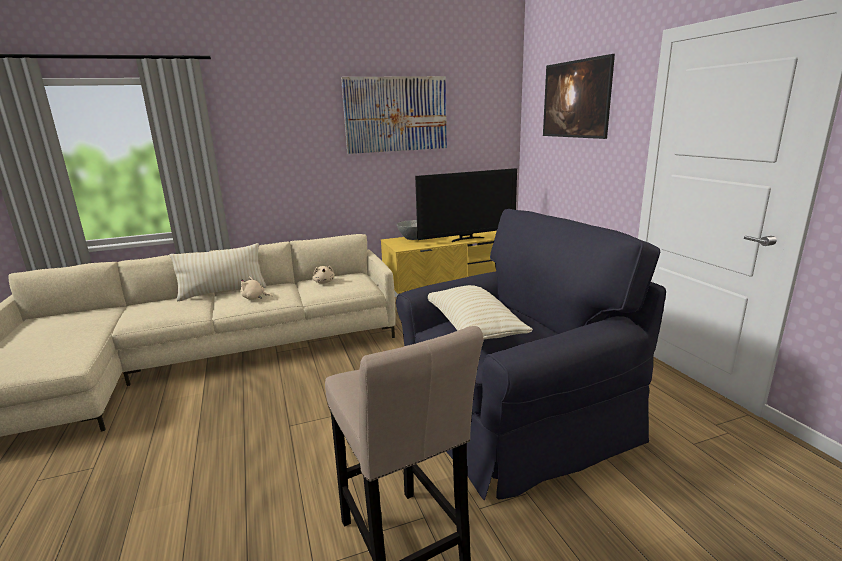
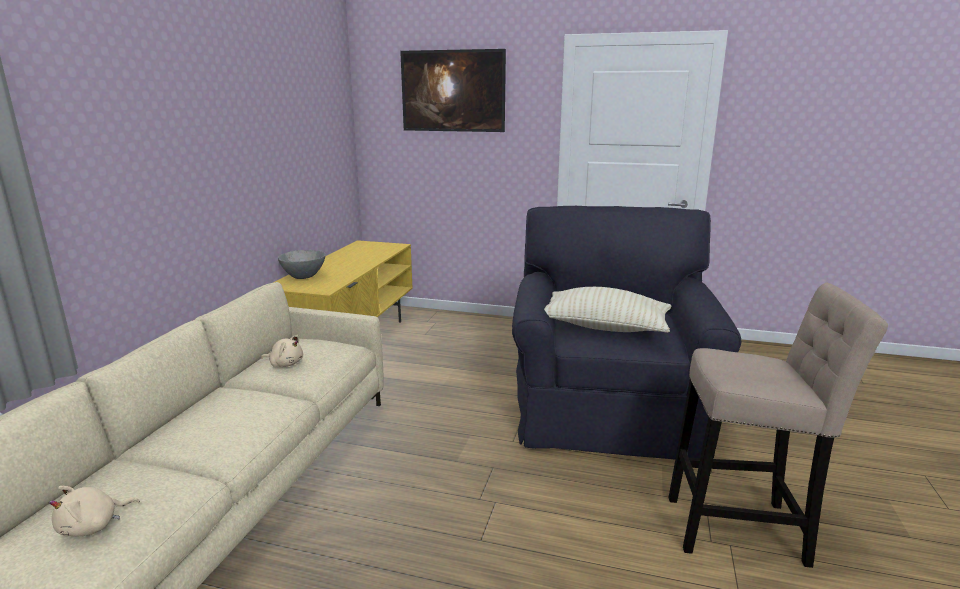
camera: 55 degrees left, 0 degrees up
beige pillow [169,243,267,301] -> none
beige plush toy [241,276,272,300] -> beige plush toy moved to [49,486,140,536]
picture [341,76,447,154] -> none
television [415,168,517,242] -> none

